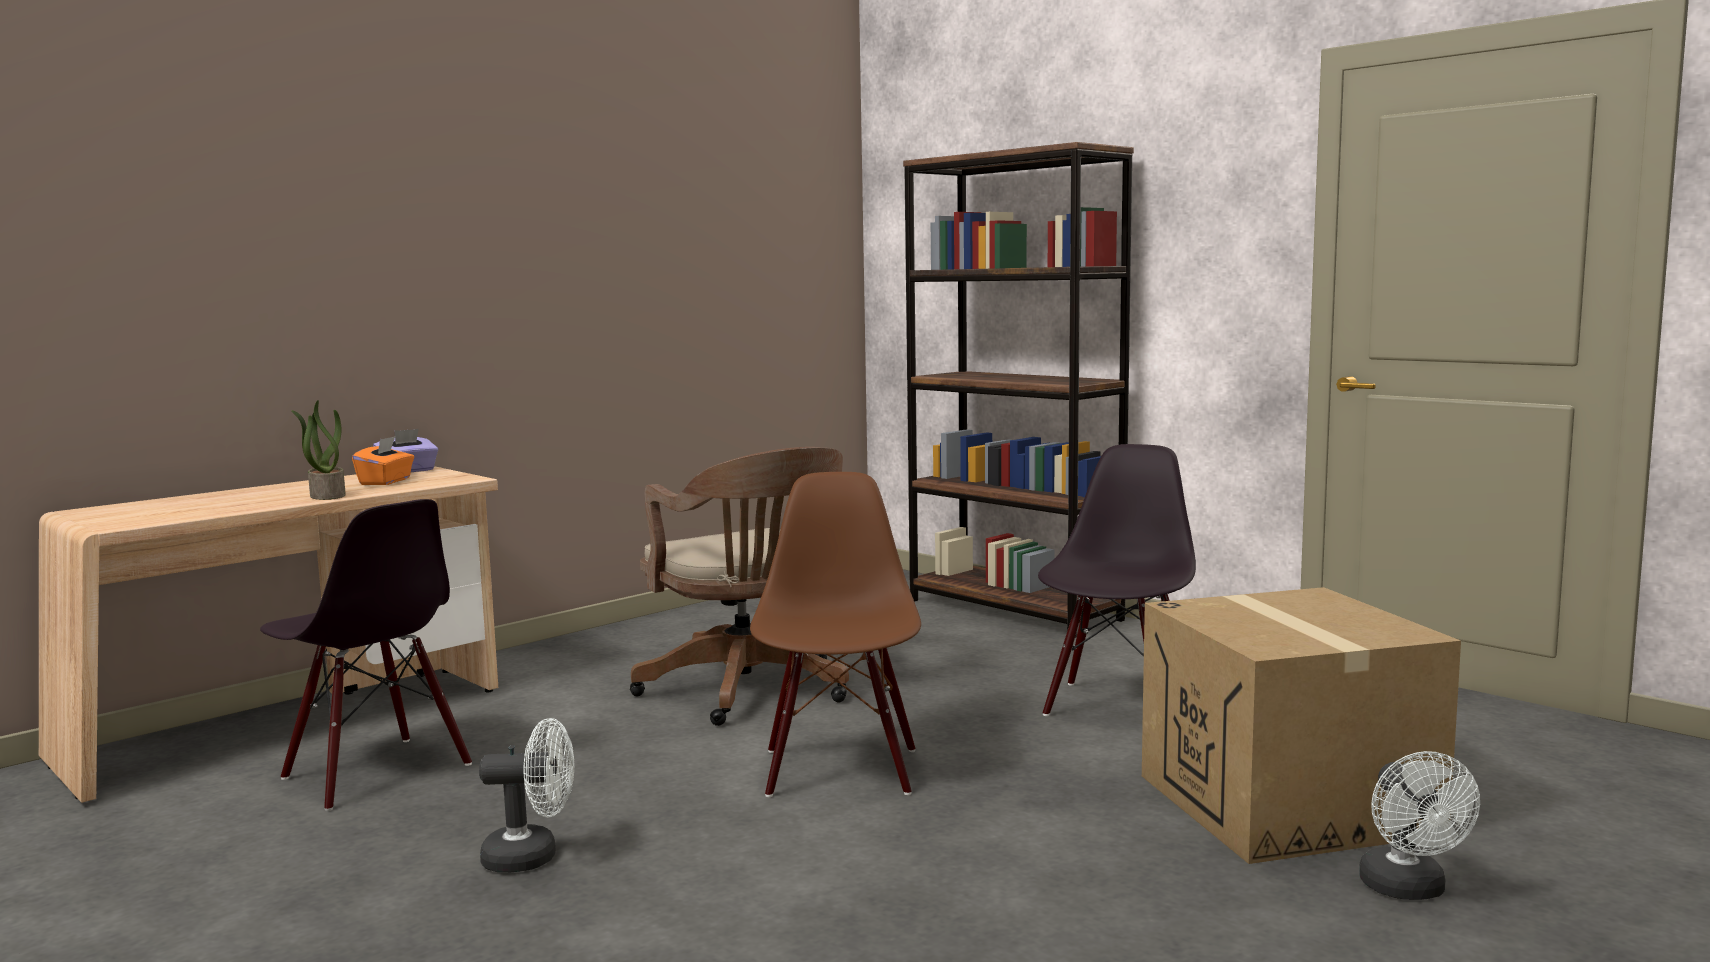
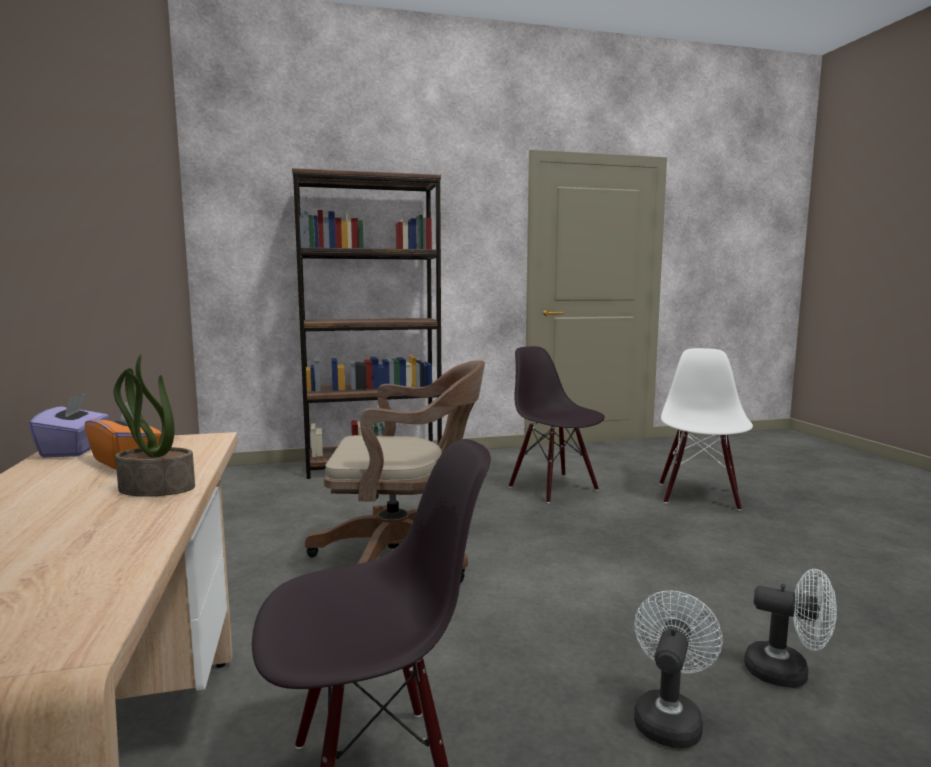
camera: 60 degrees left, 0 degrees up
brown chair [750,472,921,797] -> none
cardboard box [1142,587,1461,864] -> white chair [660,348,753,511]
white fan [1359,751,1480,900] -> white fan moved to [744,569,837,688]

